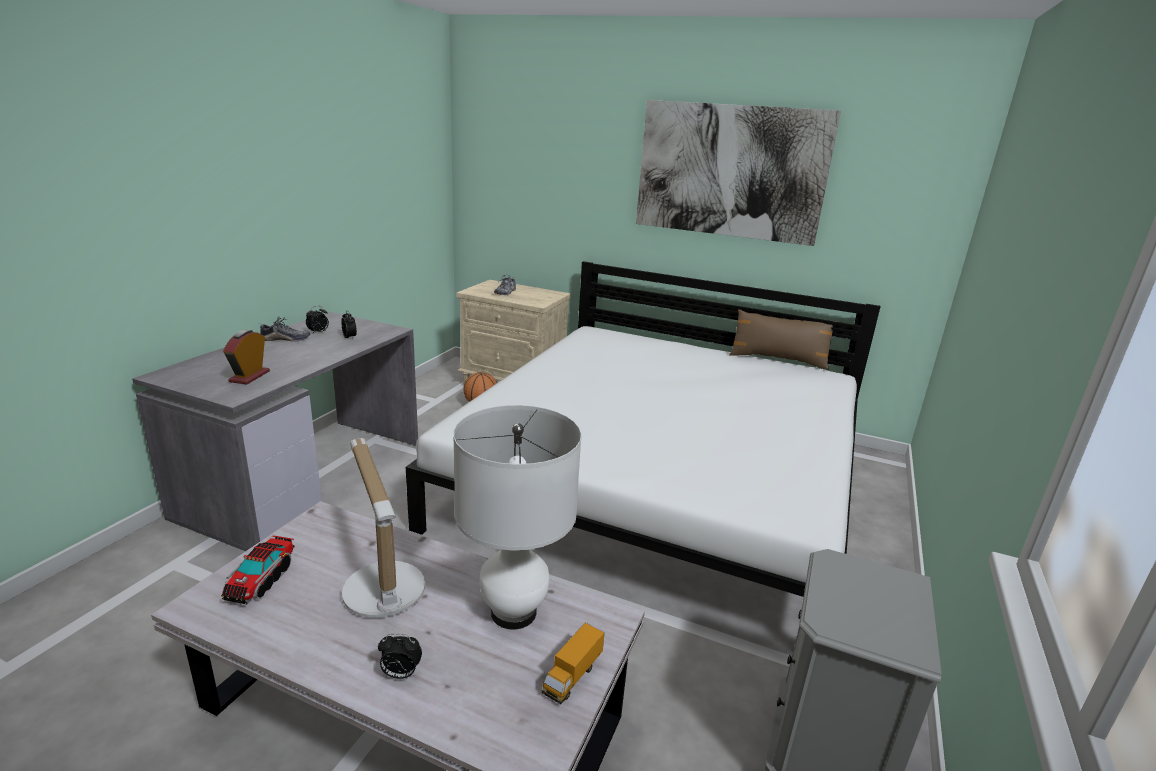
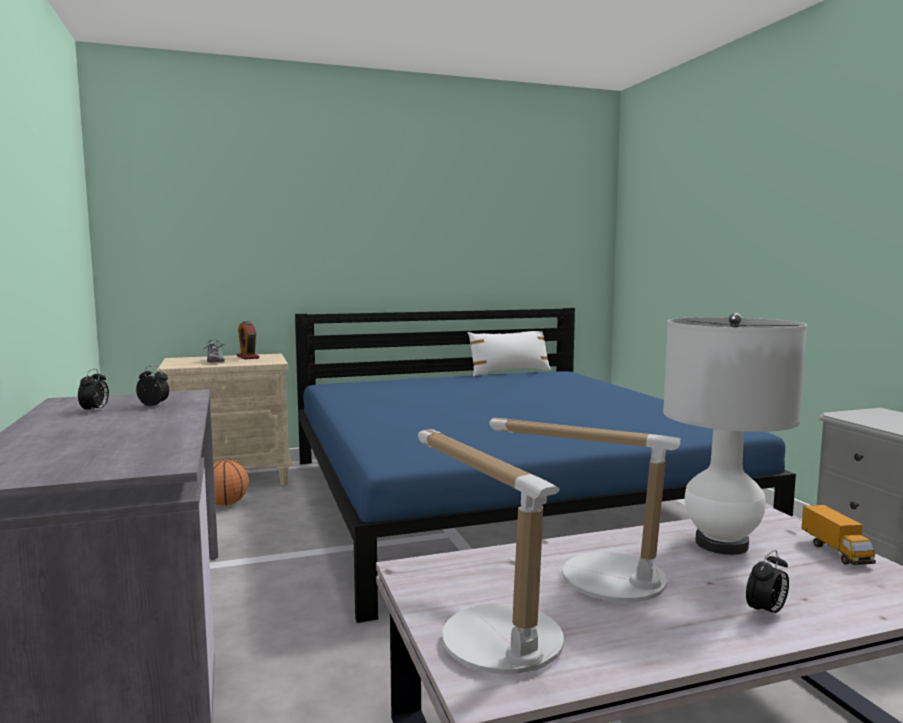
camera: 40 degrees left, 15 degrees down
toy truck [221,536,295,604] -> table lamp [418,429,564,674]
alarm clock [223,330,270,385] -> alarm clock moved to [237,321,260,360]
shoe [260,317,310,341] -> none
white bed [406,261,880,597] -> blue bed [295,308,796,623]
picture [636,100,841,246] -> none
brown pillow [729,309,837,370] -> white pillow [468,331,552,377]

